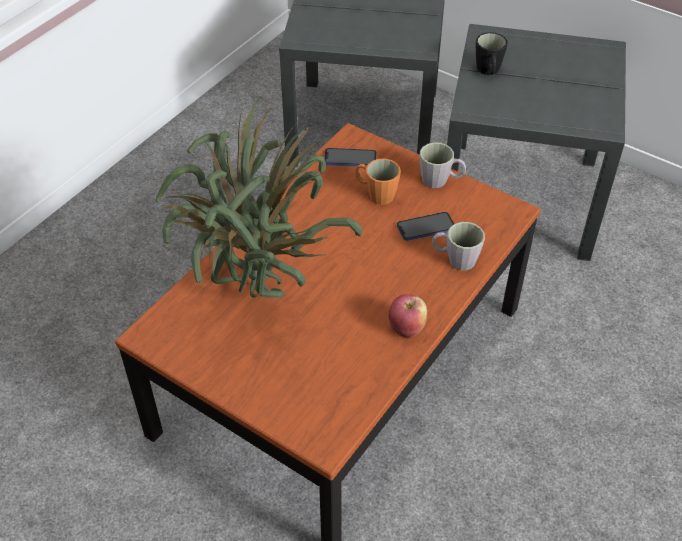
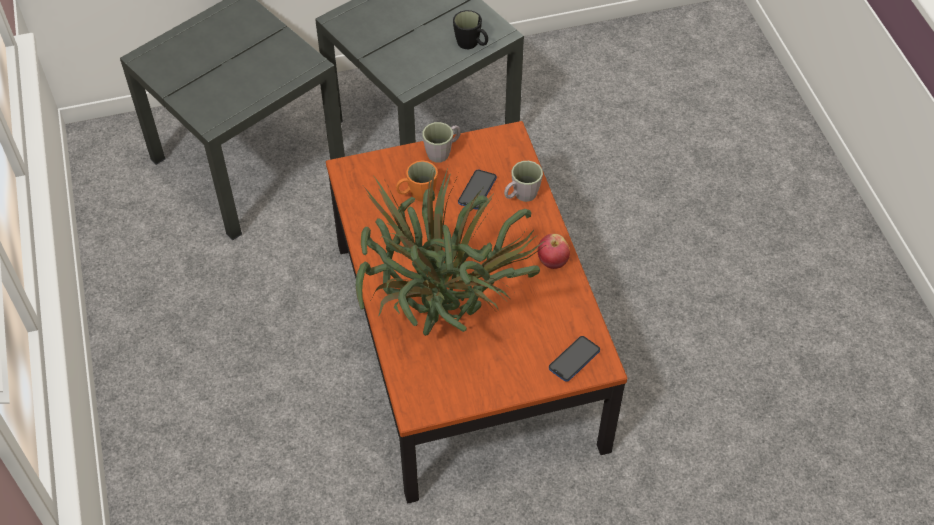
camera: 50 degrees left, 5 degrees up
phone [324,148,376,166] -> phone moved to [549,336,600,382]
black mug [476,32,508,75] -> black mug moved to [453,10,488,49]

